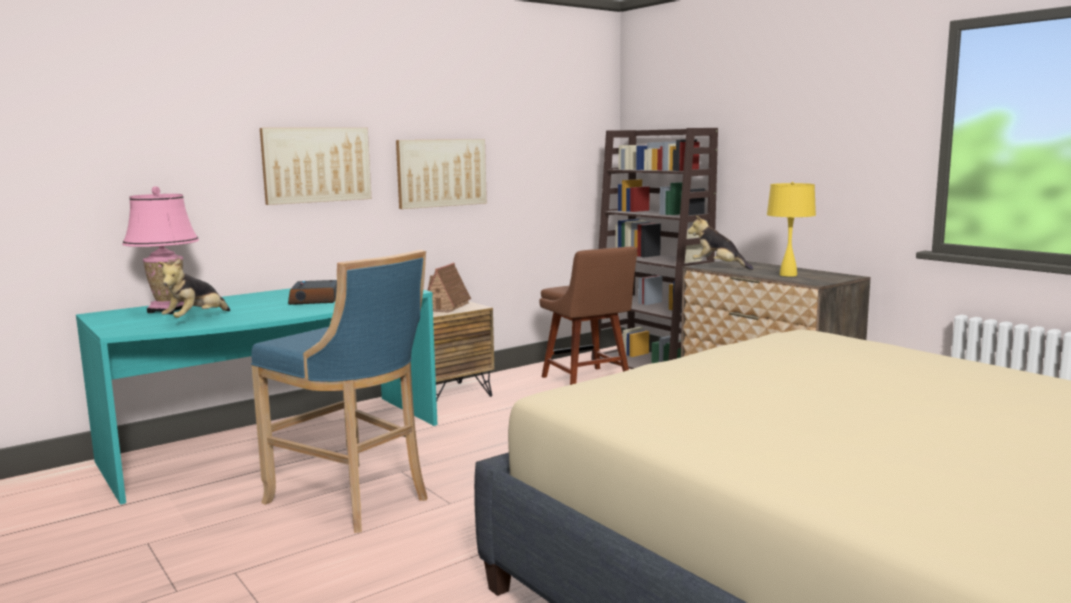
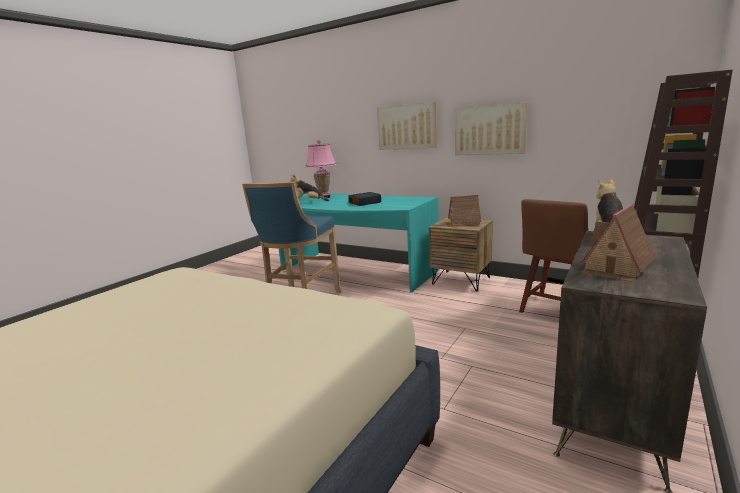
camera: 70 degrees right, 5 degrees up
yellow table lamp [767,182,816,277] -> toy house [581,204,656,282]

